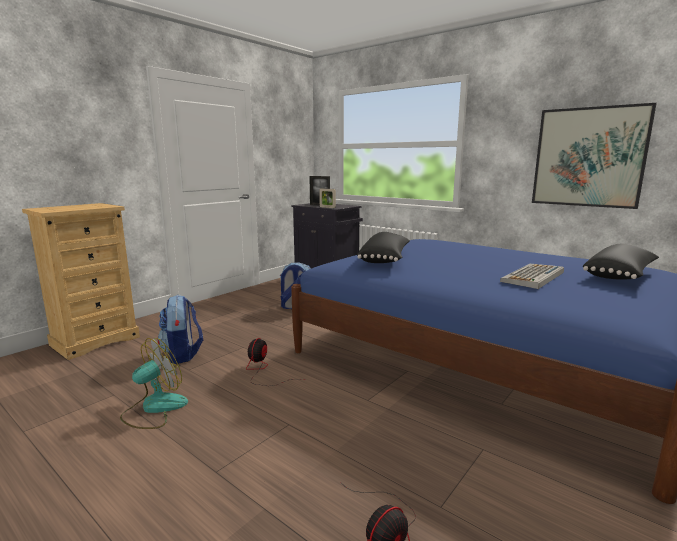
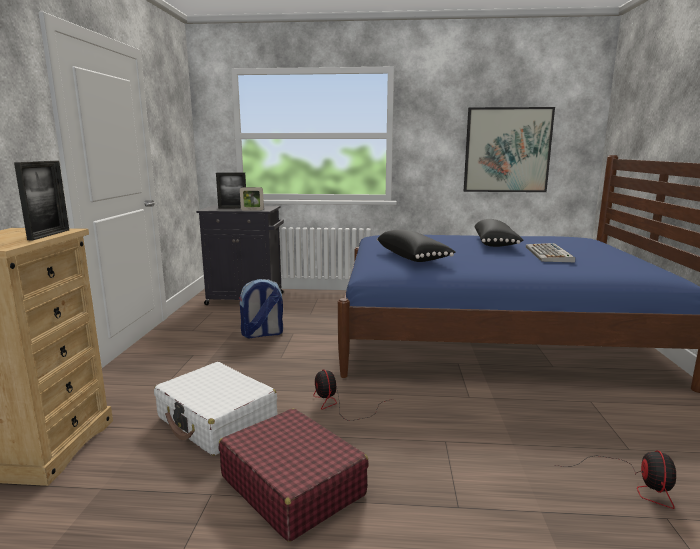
camera: 35 degrees left, 0 degrees up
fan [120,338,188,429] -> red suitcase [219,408,369,542]
backpack [158,295,203,364] -> white suitcase [154,362,278,456]
black pillow [583,244,659,279] -> black pillow moved to [474,219,523,247]
none -> picture frame [14,161,69,240]

